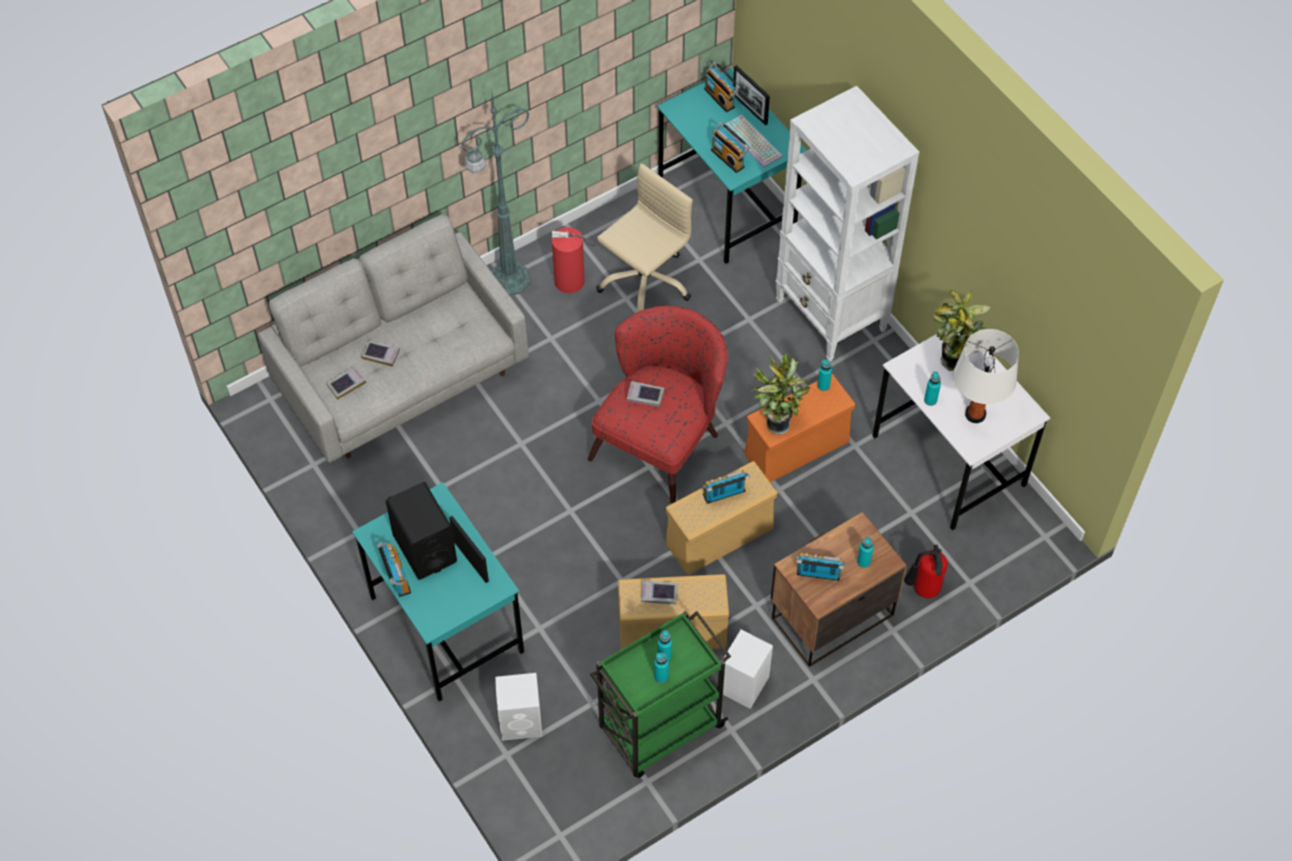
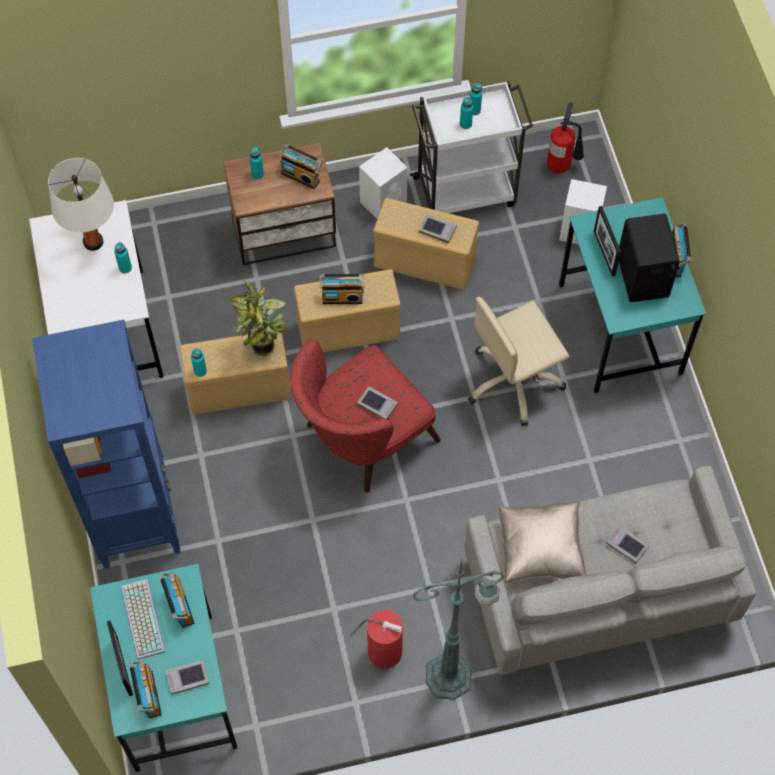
camera: 160 degrees left, 5 degrees up
book [326,366,366,400] -> book moved to [165,660,209,695]
green cart [590,611,731,778] -> white cart [410,81,533,213]
beige office chair [596,163,693,312] -> beige office chair moved to [468,297,569,426]
orange storage box [744,374,855,482] -> beige storage box [180,333,291,415]
white bookcase [776,86,919,362] -> blue bookcase [32,320,181,569]
fire extinguisher [904,545,947,598] -> fire extinguisher moved to [547,103,584,173]
potted plant [933,289,990,371] -> none
none -> beige pillow [498,502,586,583]

